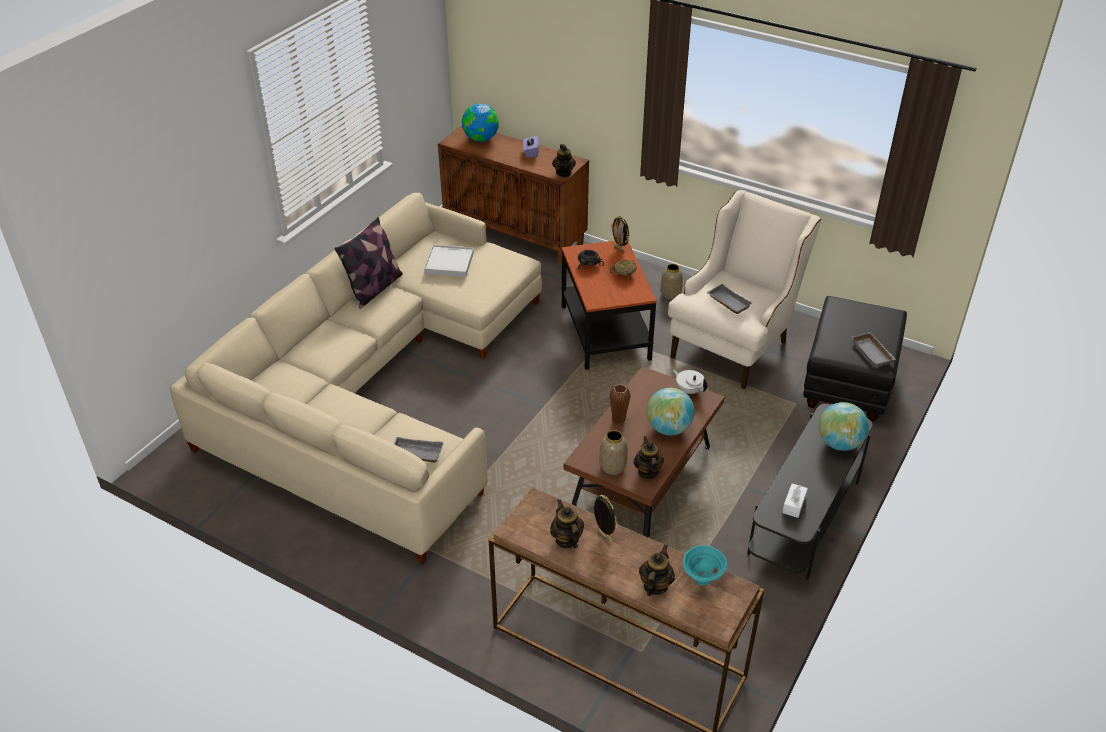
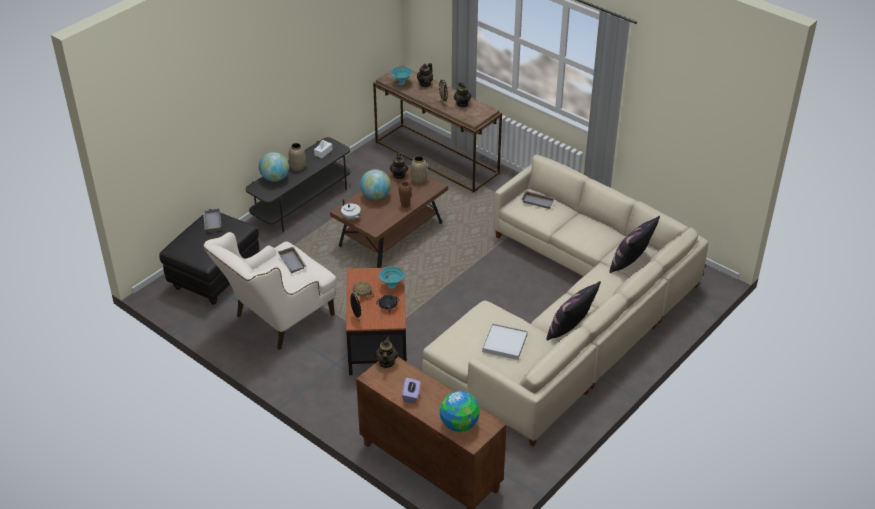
camera: 170 degrees left, 0 degrees up
vase [661,264,683,299] -> vase moved to [289,143,306,171]
none -> turquoise bowl [379,266,405,289]
none -> pillow [609,216,660,273]

